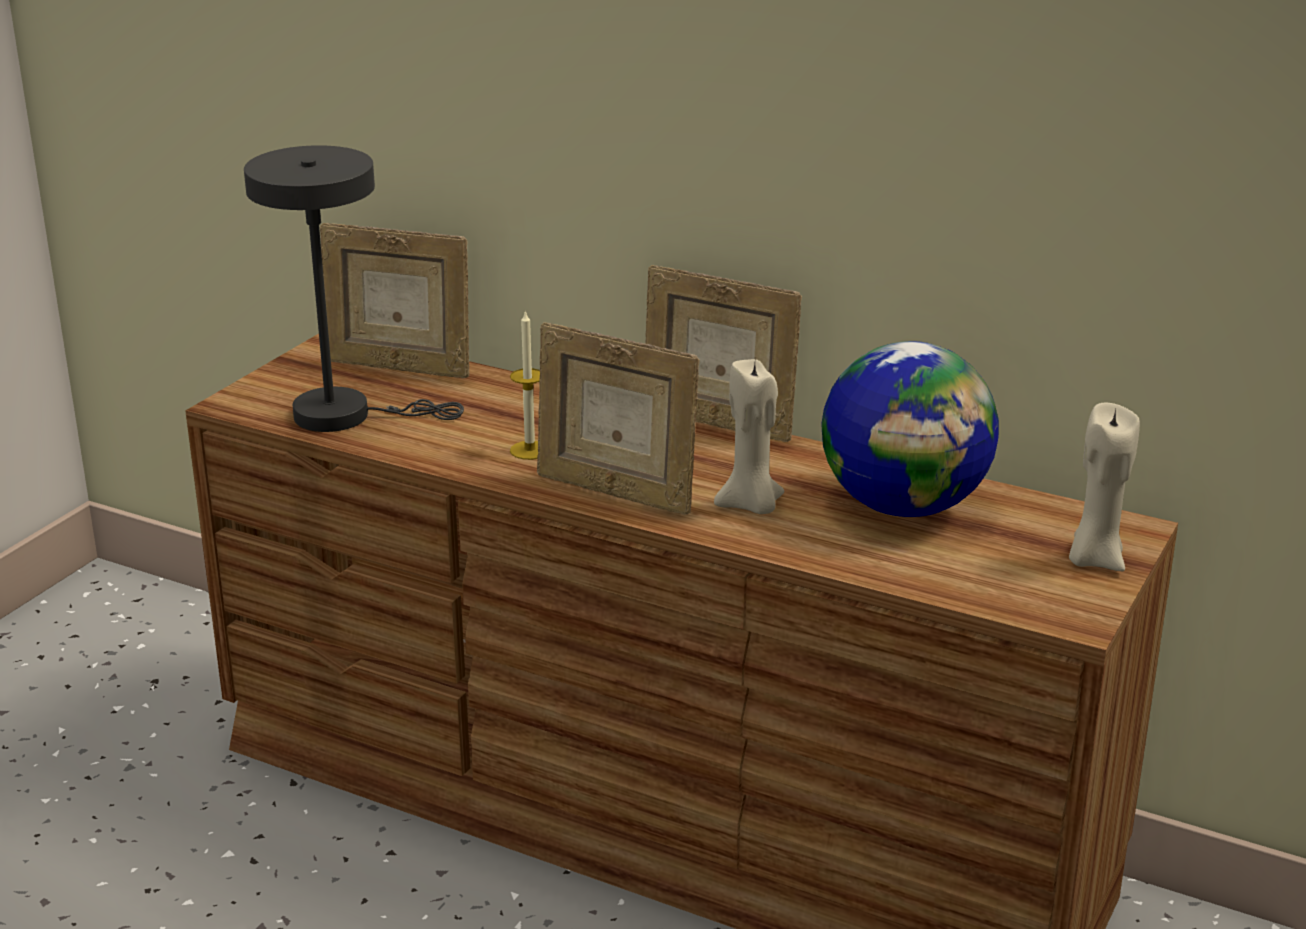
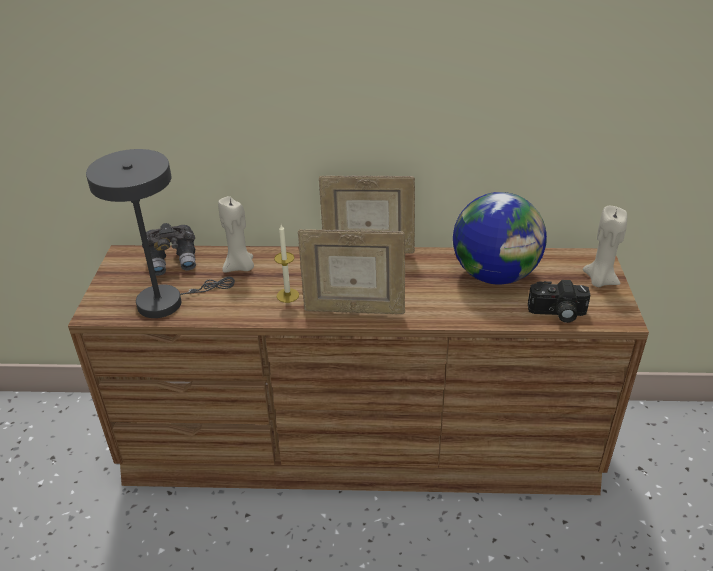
camera: 25 degrees left, 10 degrees up
picture frame [320,223,469,378] -> grey binoculars [142,223,196,276]
beige candle [714,359,784,514] -> beige candle moved to [218,196,254,273]
none -> camera [528,280,591,323]

